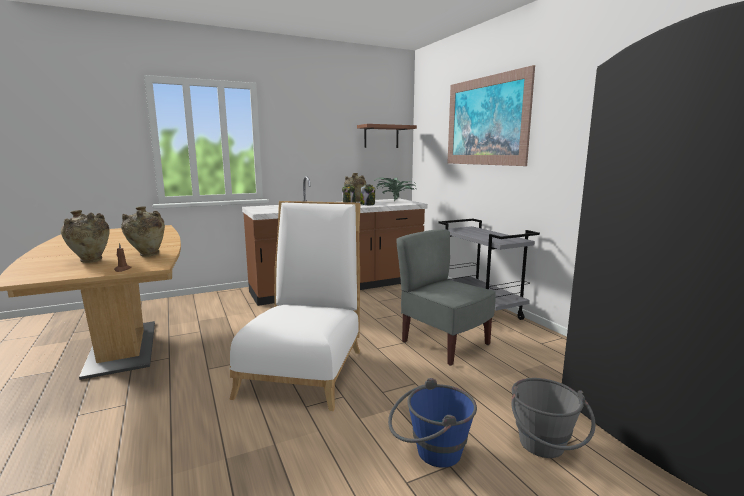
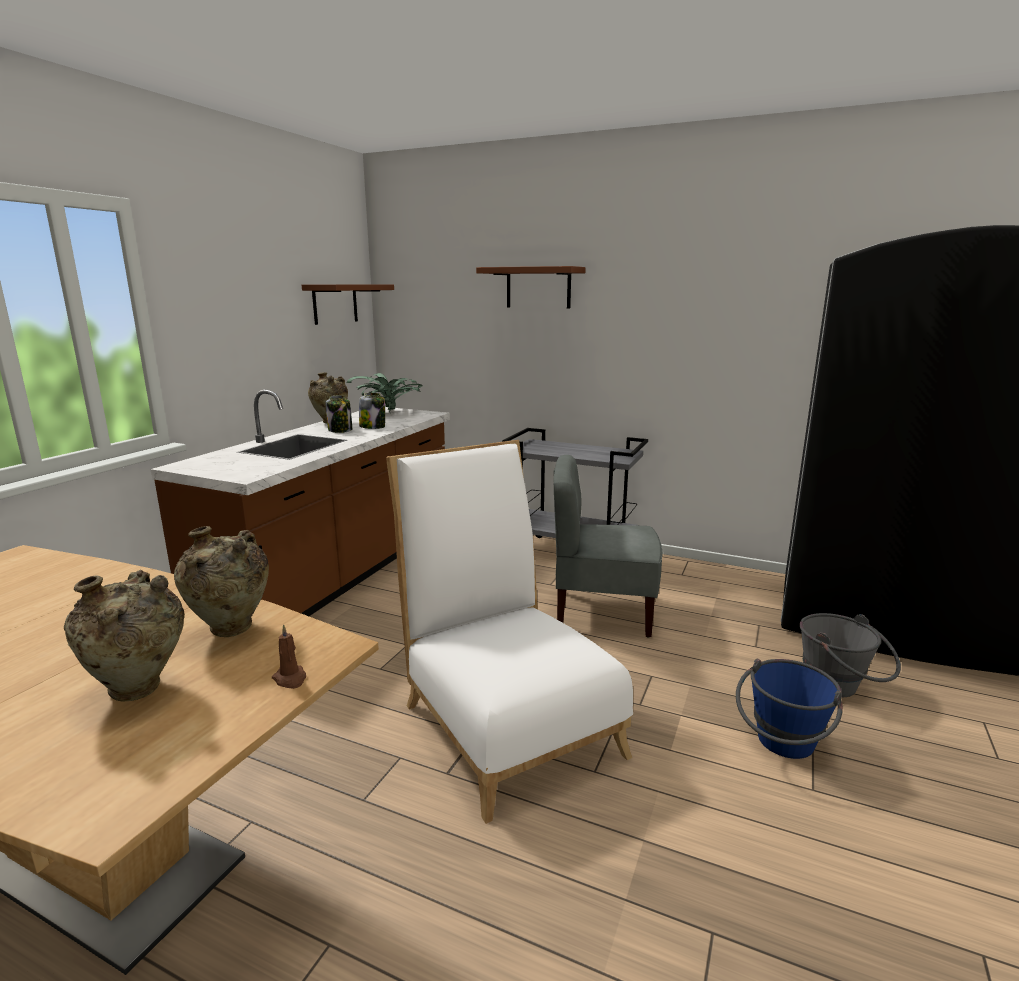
camera: 40 degrees left, 5 degrees up
picture [448,65,535,166] -> brown shelf [476,266,586,308]

